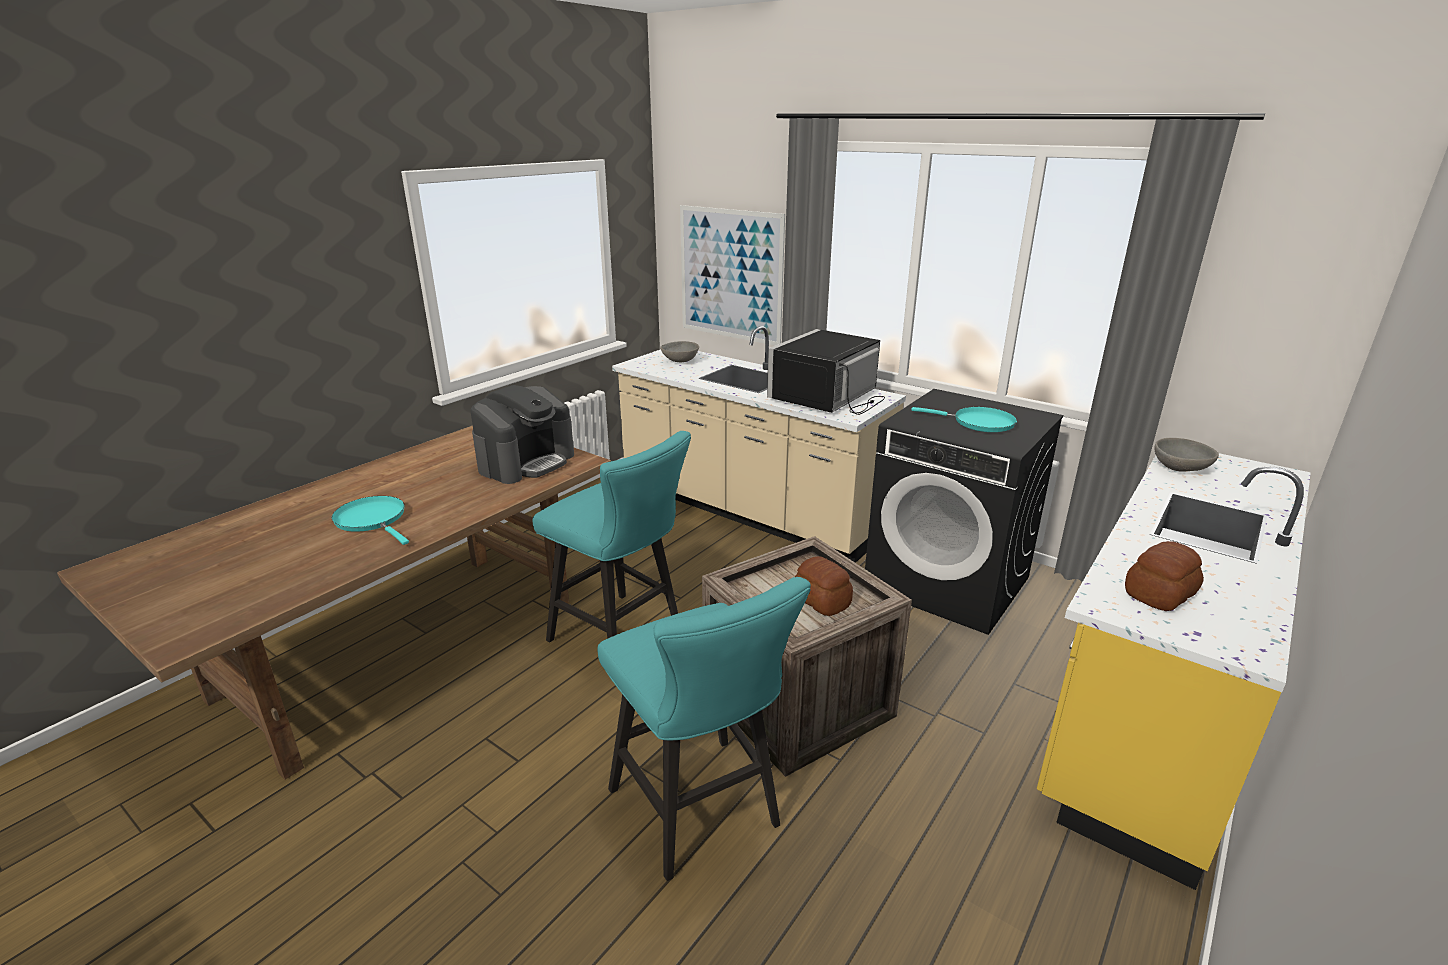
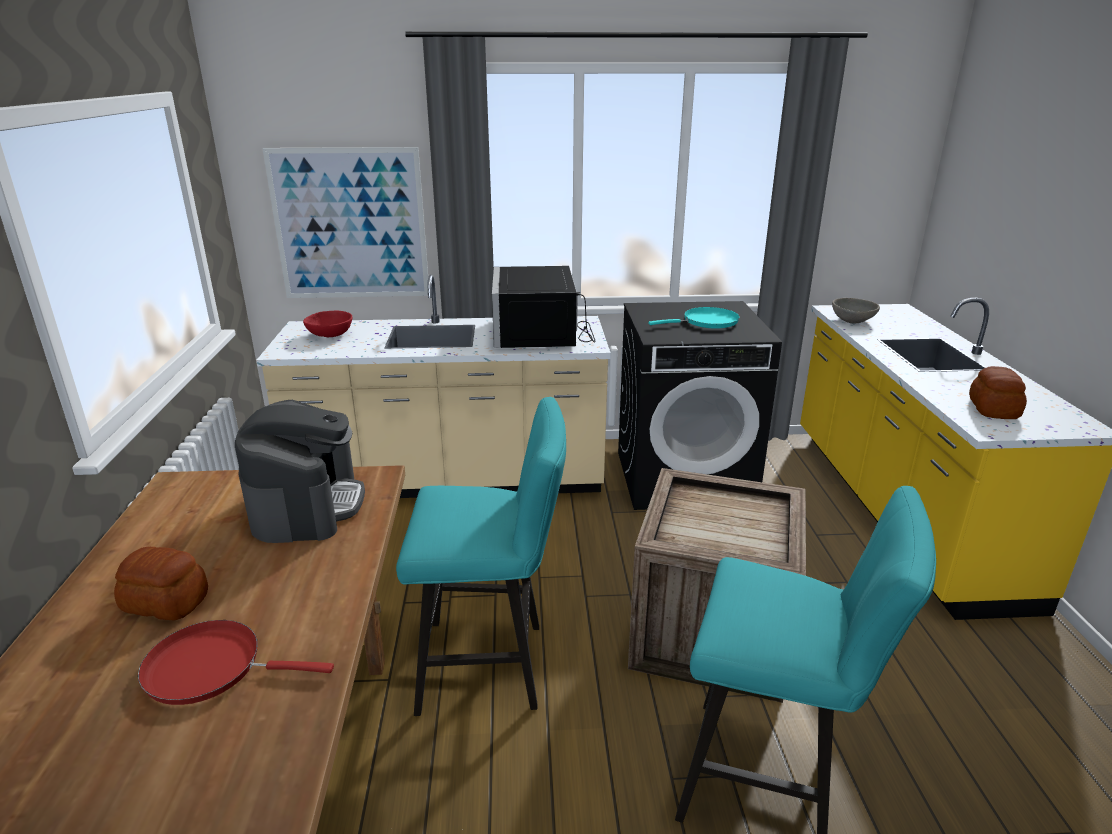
camera: 40 degrees left, 0 degrees up
turquoise frying pan [331,496,409,545] -> red frying pan [138,620,334,705]
grey bowl [660,341,699,362] -> red bowl [303,311,352,337]
bread [795,556,853,616] -> bread moved to [114,547,208,621]

